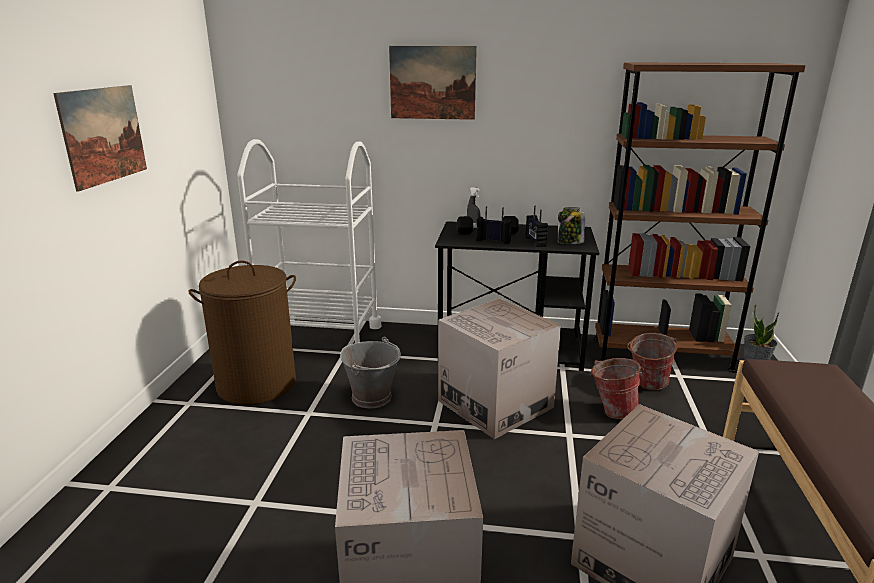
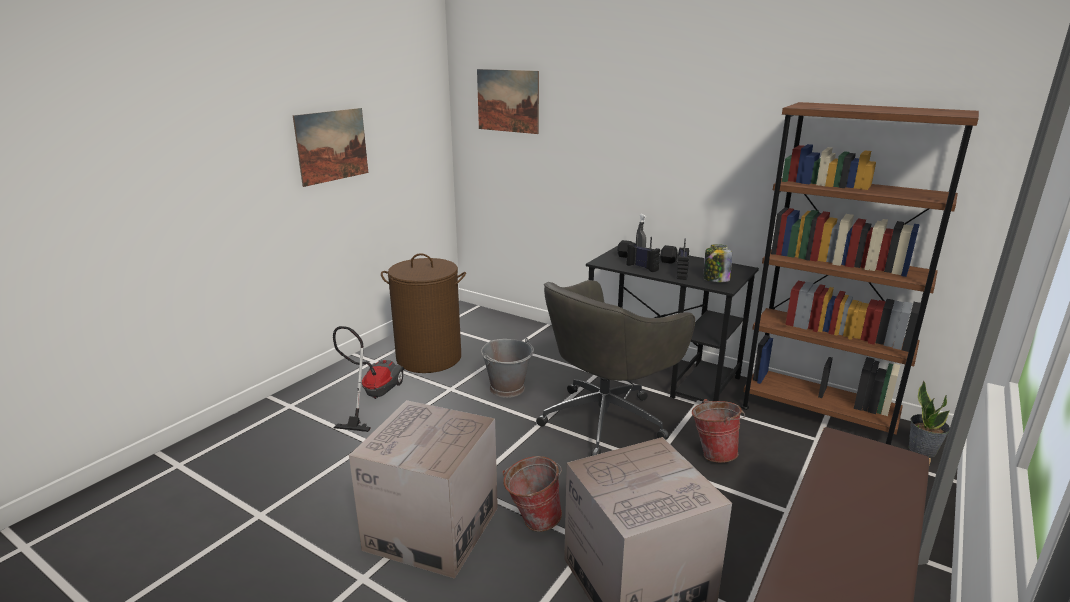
camera: 25 degrees right, 0 degrees up
white cart [237,139,381,343] -> none
picture [389,46,477,120] -> picture moved to [477,69,539,134]
cardboard box [438,298,561,439] -> grey office chair [536,280,695,456]
bucket [627,333,677,390] -> bucket moved to [502,456,562,532]
none -> vacuum cleaner [333,326,404,432]

